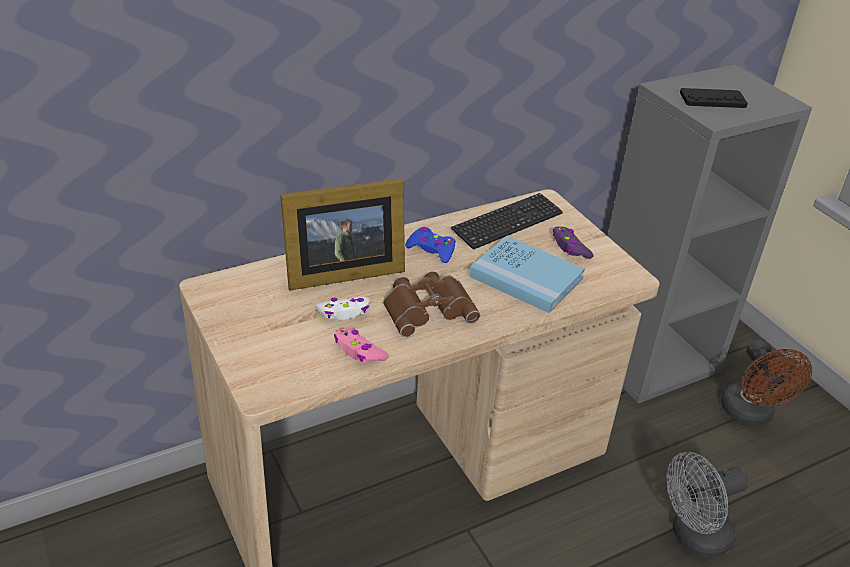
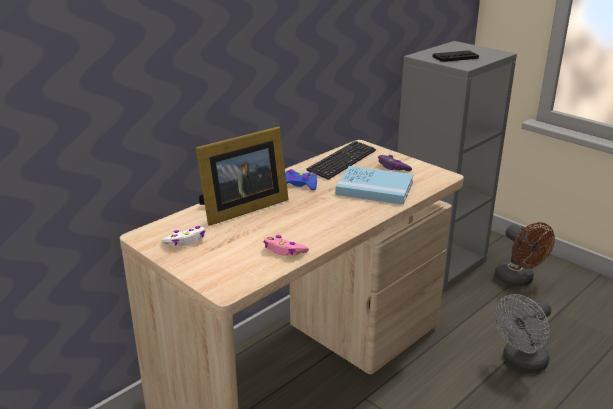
camera: 15 degrees left, 10 degrees down
white game controller [315,296,370,320] -> white game controller moved to [161,226,205,246]
brown binoculars [383,272,480,337] -> none

